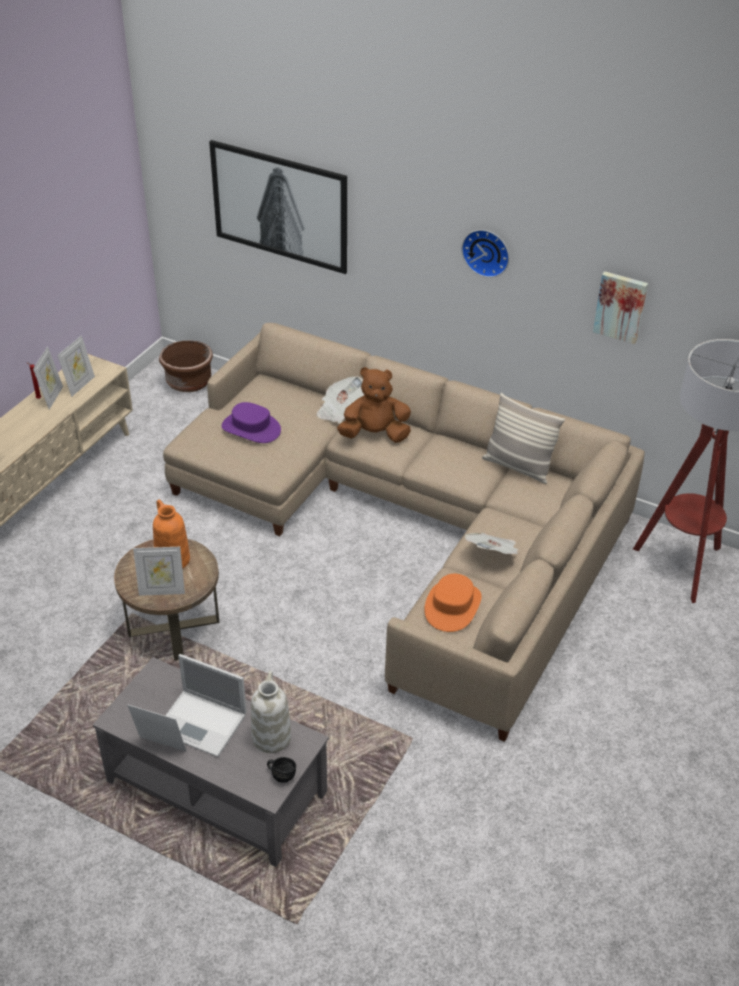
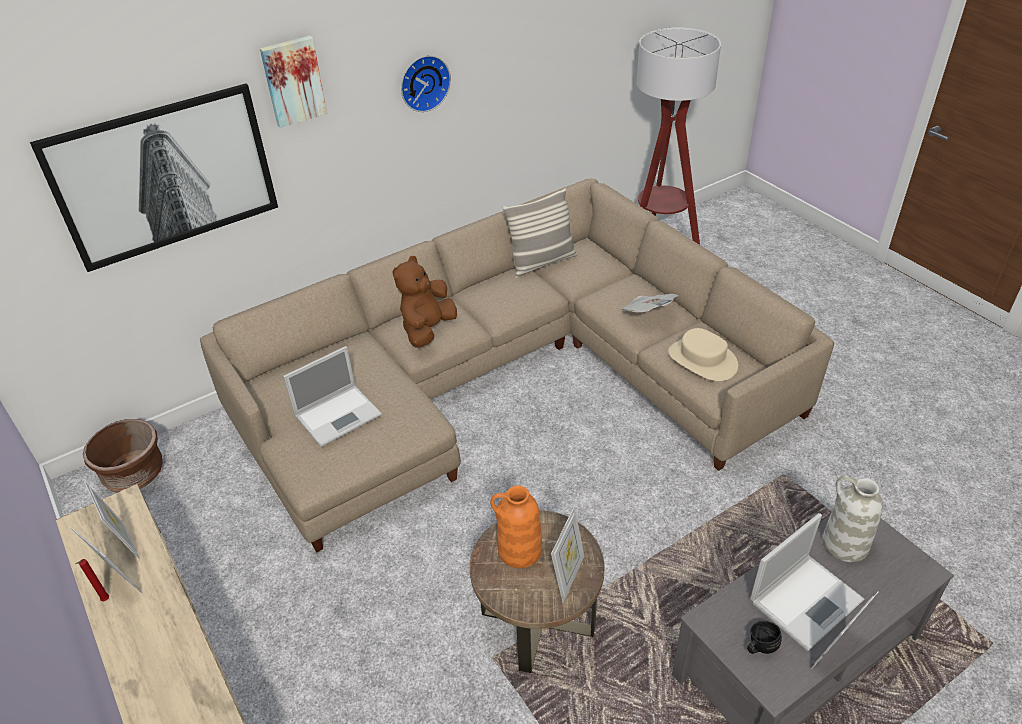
camera: 60 degrees left, 0 degrees up
purple hat [222,402,281,443] -> laptop [283,346,382,447]
black mug [267,757,296,783] -> black mug moved to [747,621,782,654]
newspaper [316,376,364,424] -> none
orange hat [424,574,482,632] -> beige hat [668,328,738,382]
picture [593,271,648,344] -> picture moved to [260,36,327,128]

